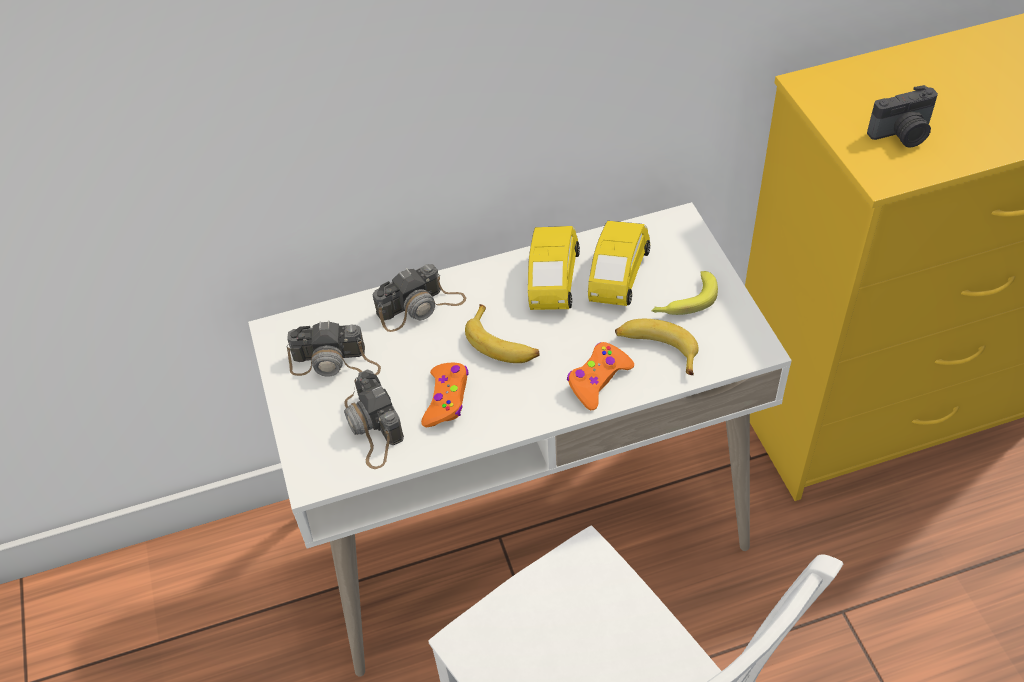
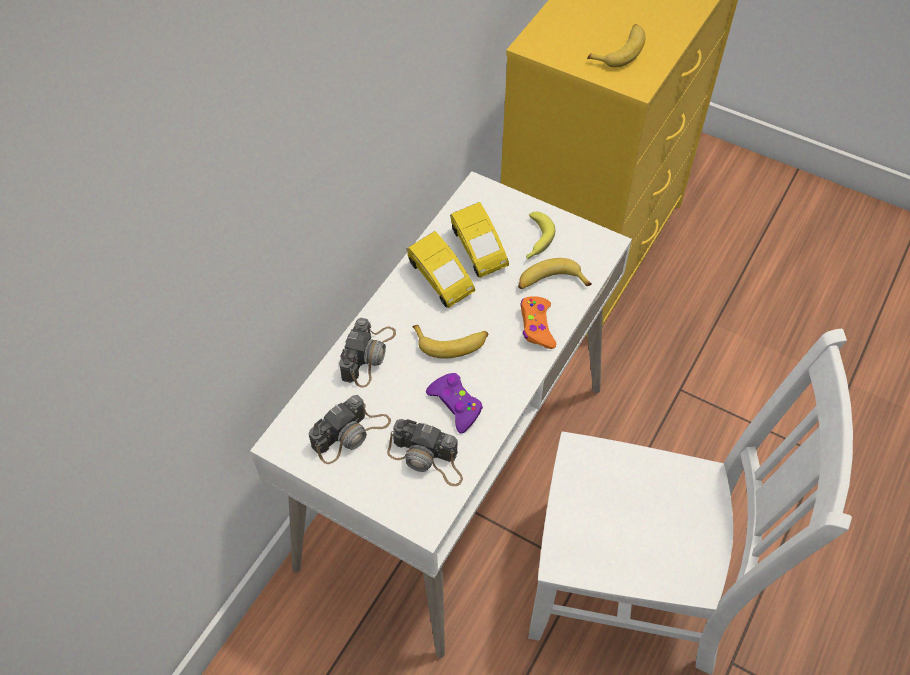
camera: 45 degrees left, 5 degrees up
orange game controller [421,363,469,427] -> purple game controller [426,373,483,433]
camera [867,85,938,148] -> banana [587,24,646,67]

